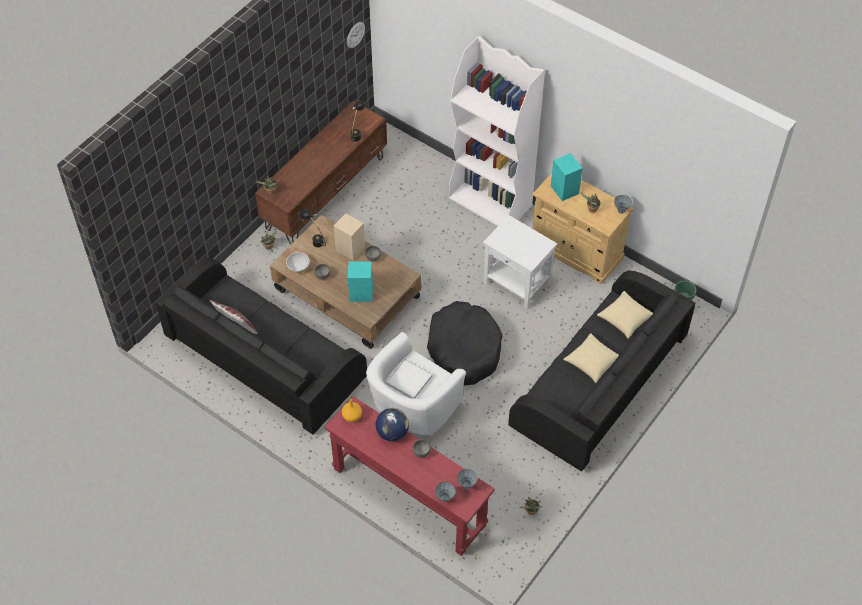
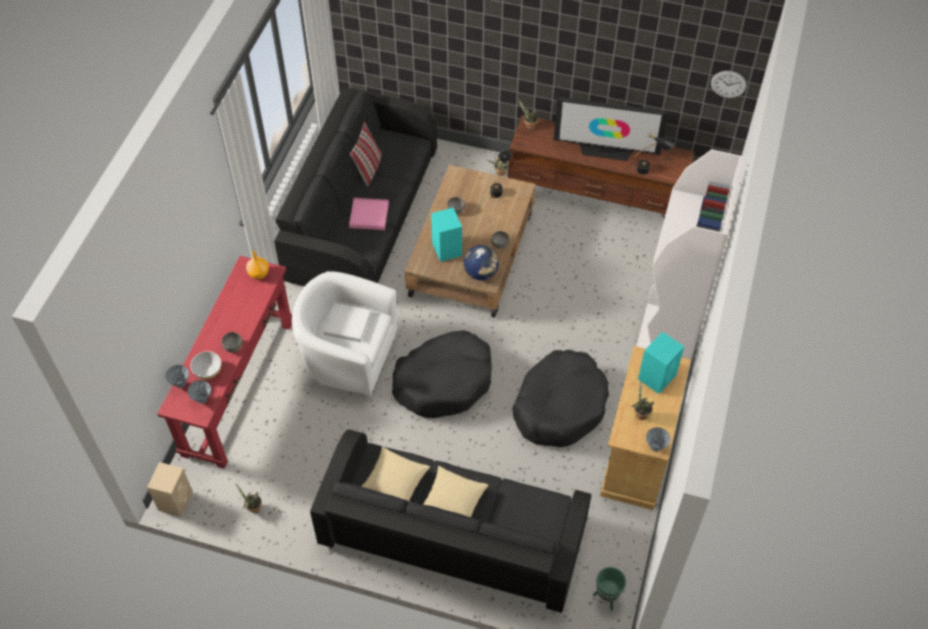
camera: 70 degrees right, 0 degrees up
white bowl [286,252,310,273] -> white bowl moved to [190,351,221,379]
beige speaker [334,213,365,260] -> beige speaker moved to [147,462,193,517]
globe [376,408,409,441] -> globe moved to [464,245,499,280]
white side table [483,215,557,309] -> black dog bed [512,350,609,447]
pillow [597,291,653,339] -> pillow moved to [361,446,430,501]
none -> pink tray [349,198,389,230]
none -> television [554,97,669,161]

